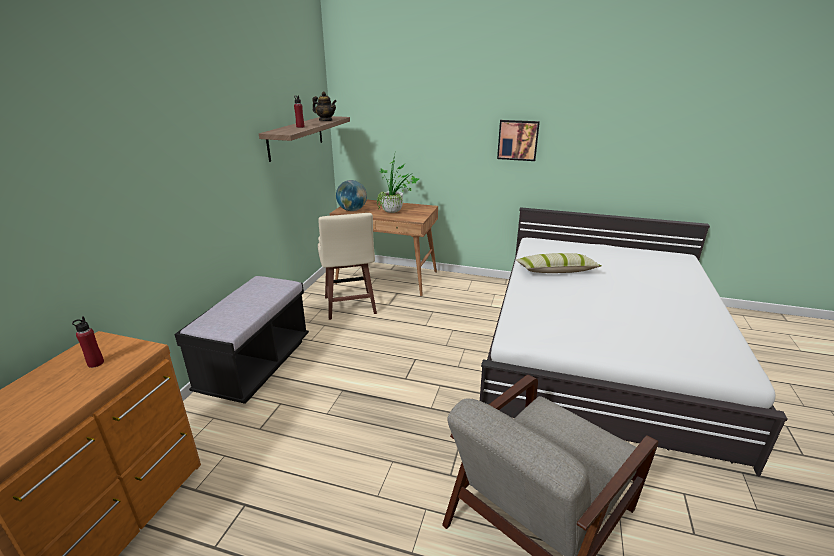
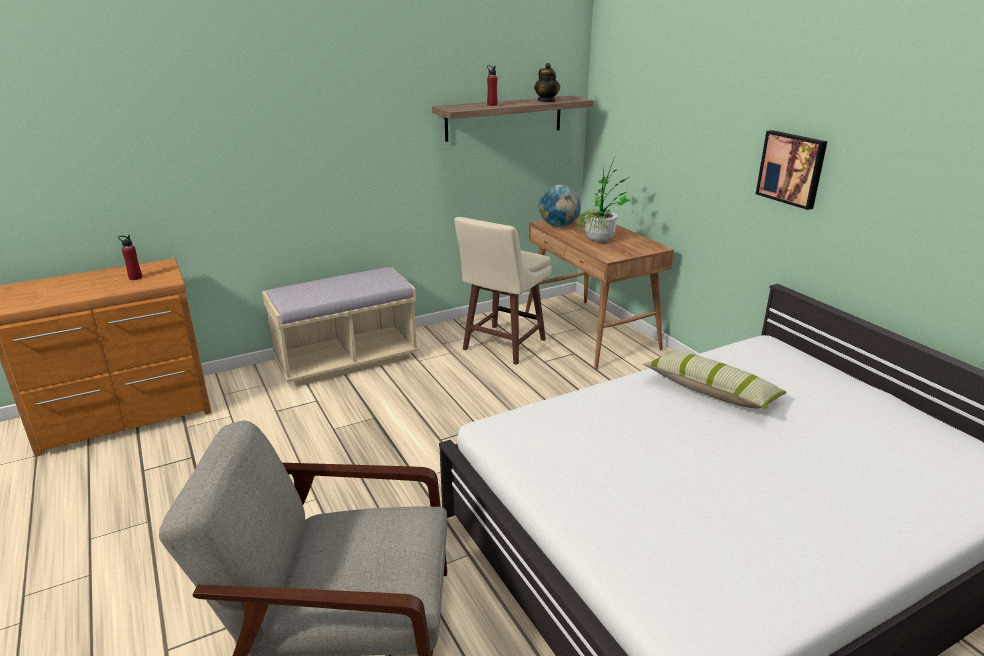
camera: 45 degrees right, 0 degrees up
black bench [174,276,309,404] -> beige bench [262,267,419,386]

